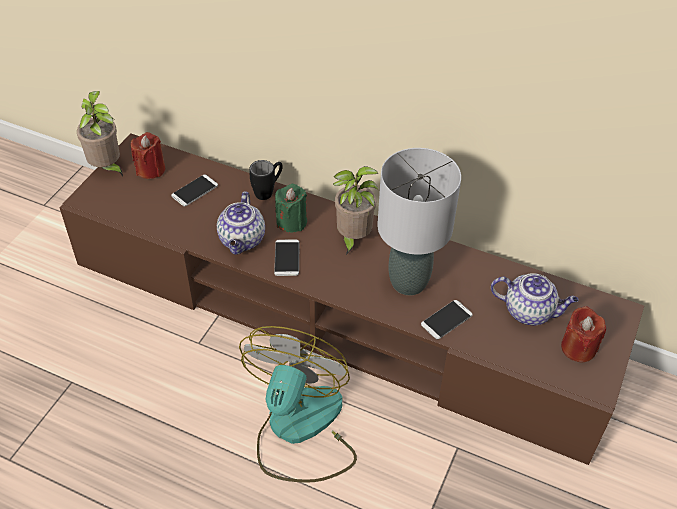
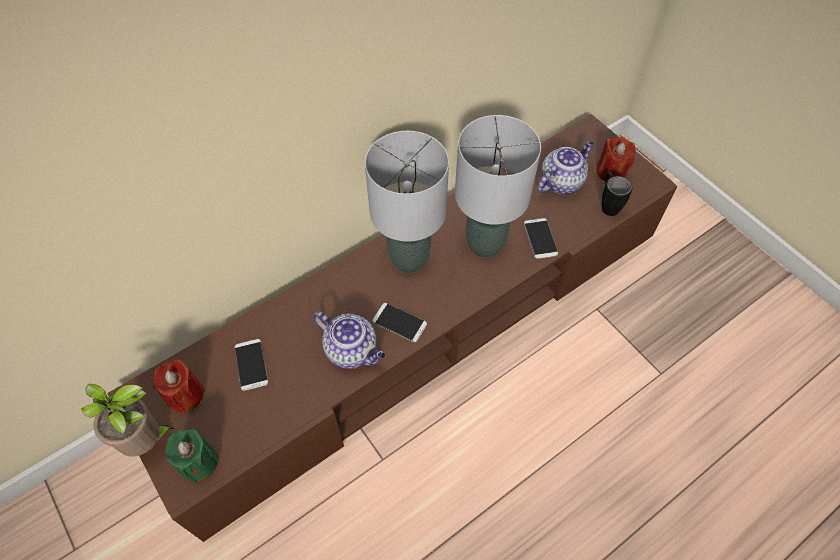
camera: 60 degrees left, 10 degrees up
fan [239,326,357,483] -> none
black mug [249,160,283,200] -> black mug moved to [602,171,632,216]
green candle [275,184,307,233] -> green candle moved to [165,429,219,484]
potted plant [333,166,379,255] -> grey table lamp [365,131,449,273]

